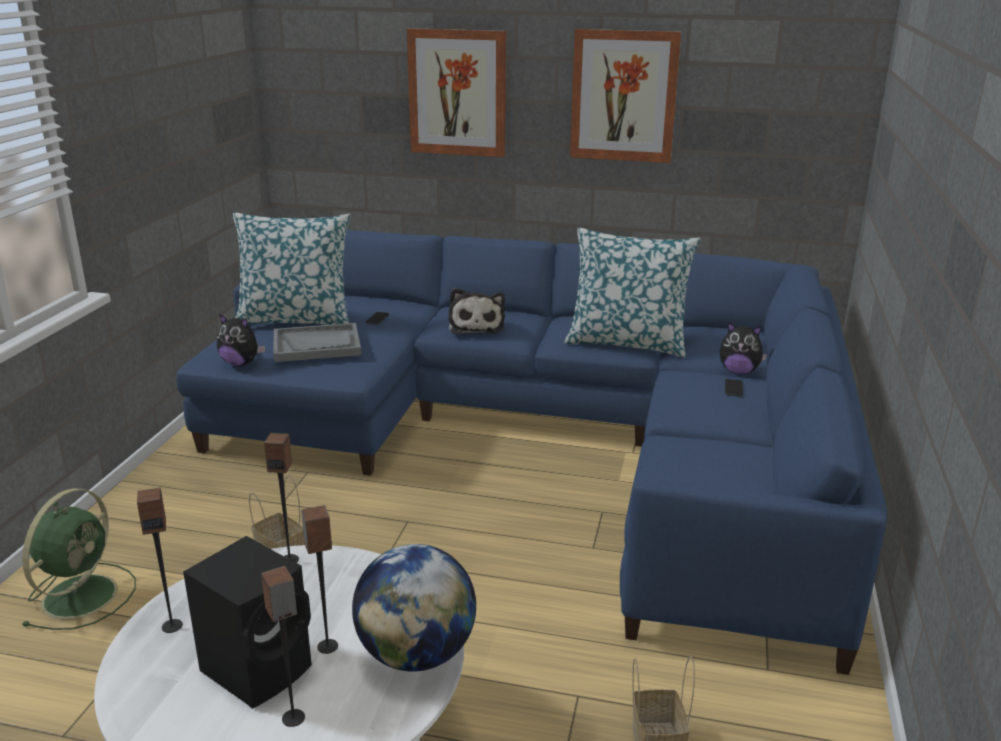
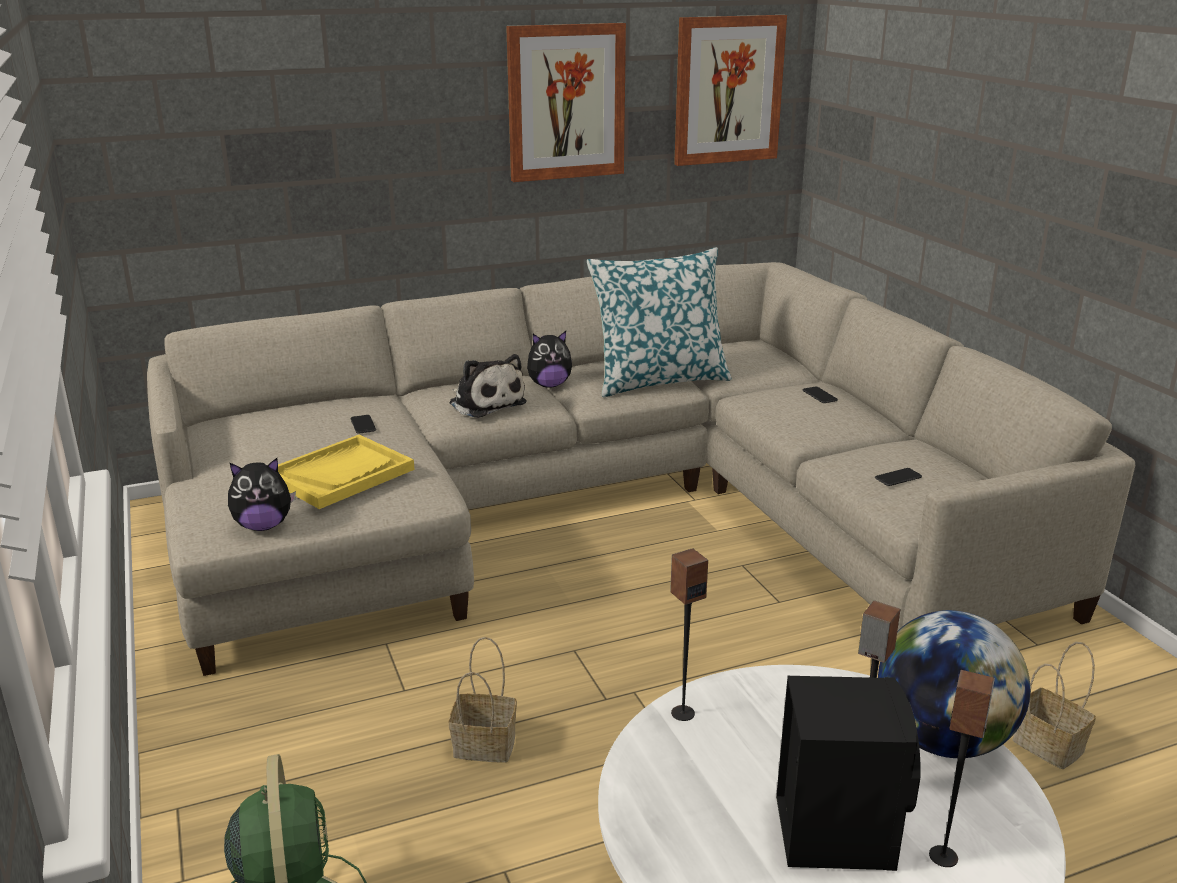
camera: 35 degrees left, 0 degrees up
speaker [137,488,183,633] -> none
blue sofa [176,230,887,675] -> beige sofa [147,262,1135,676]
pillow [233,212,351,325] -> none
grey tray [274,323,361,362] -> yellow tray [278,435,415,509]
picture [407,28,507,157] -> picture moved to [674,15,787,166]
plush toy [720,321,767,374] -> plush toy moved to [527,331,572,388]
none -> phone [875,468,922,486]

